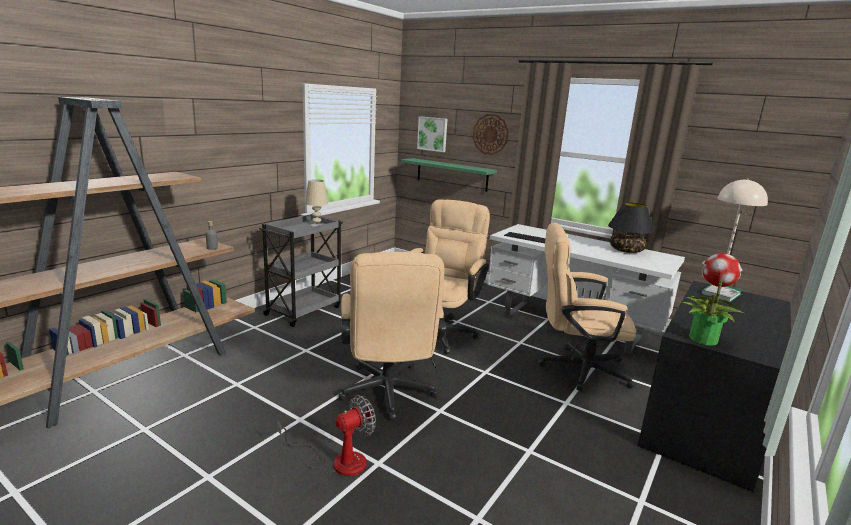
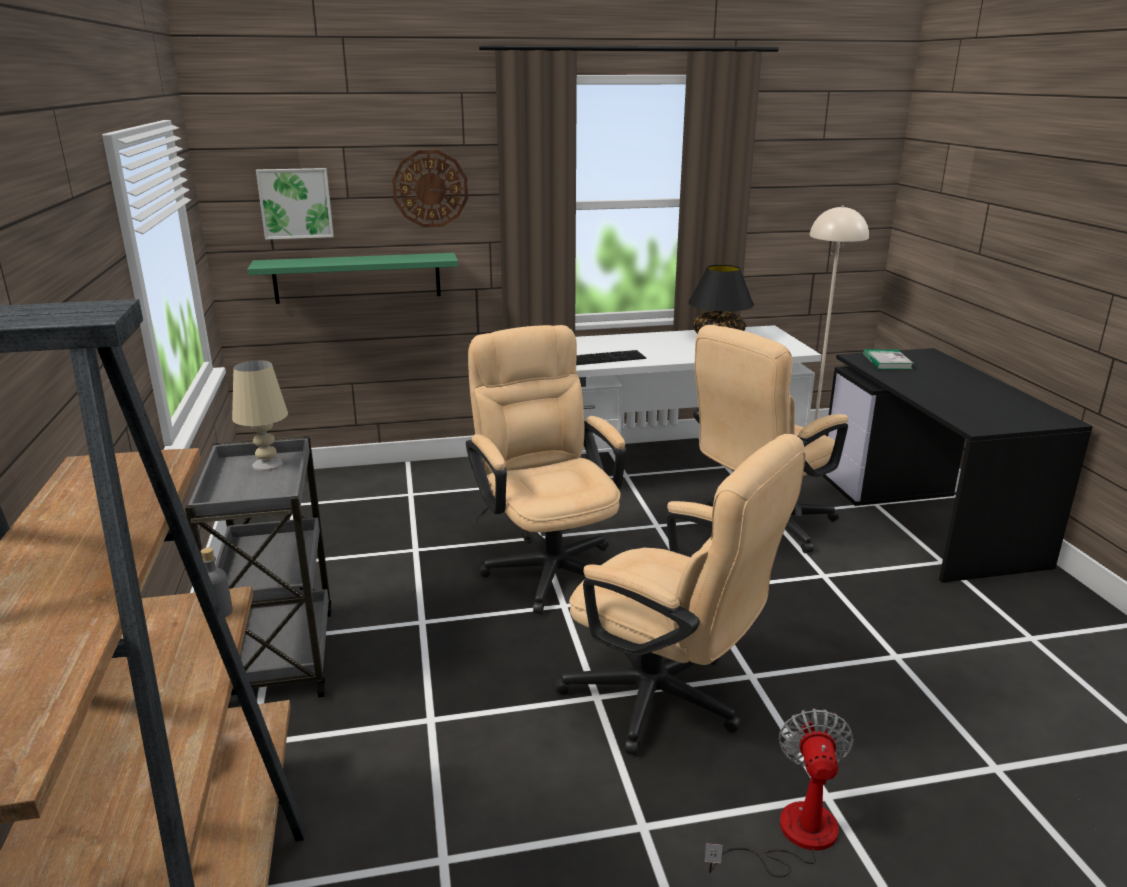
camera: 45 degrees left, 5 degrees up
potted plant [681,253,745,346] -> none

